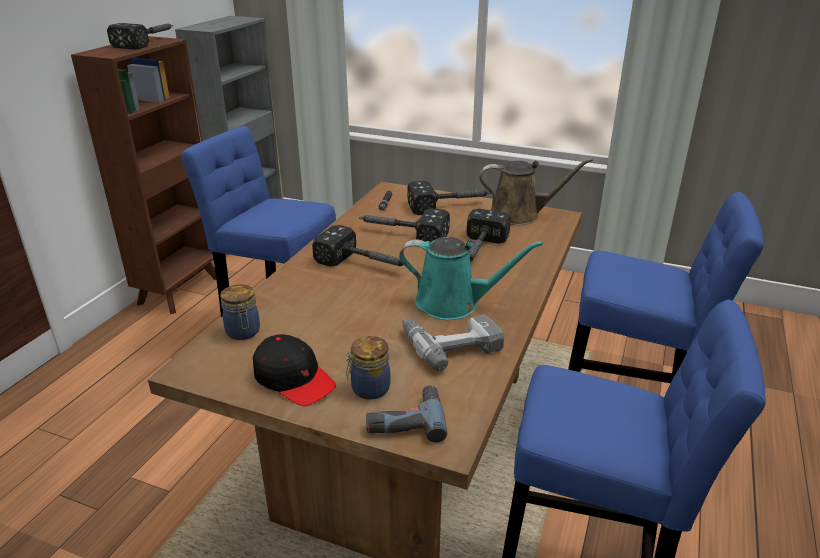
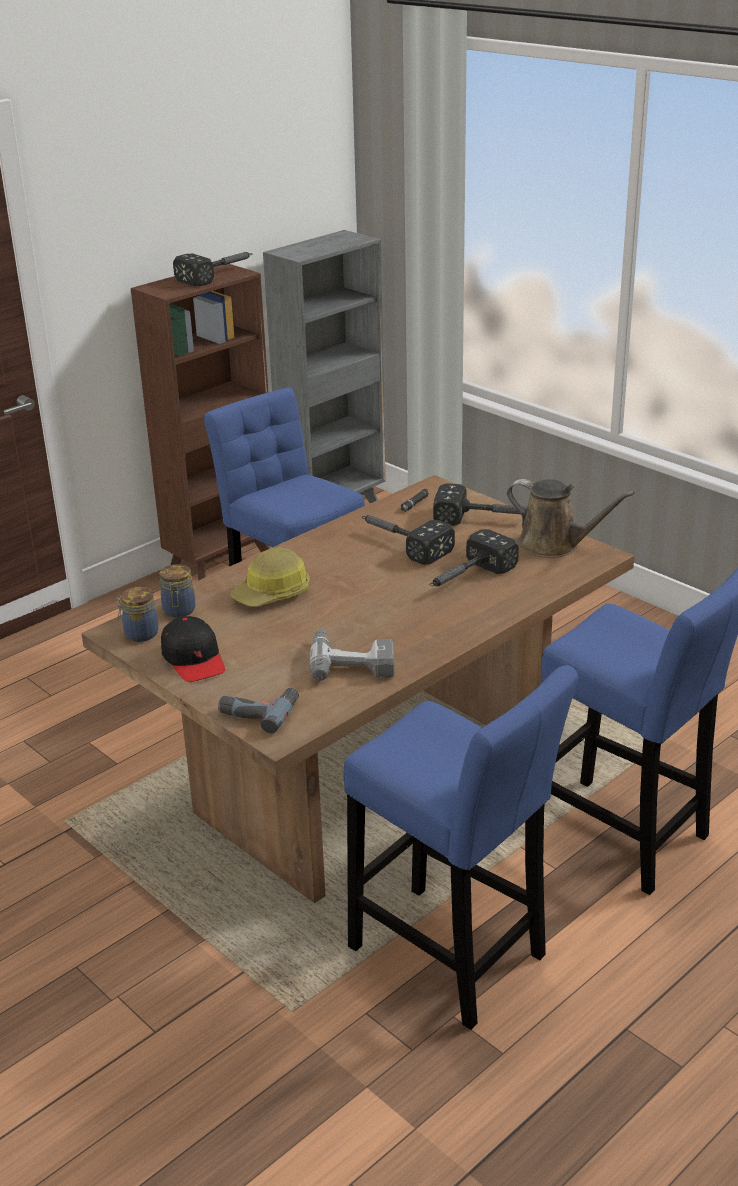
camera: 25 degrees right, 0 degrees up
hammer [312,225,404,266] -> none
jar [346,336,391,400] -> jar moved to [117,587,158,642]
turquoise watering can [399,237,543,320] -> none
none -> hard hat [230,547,310,607]

